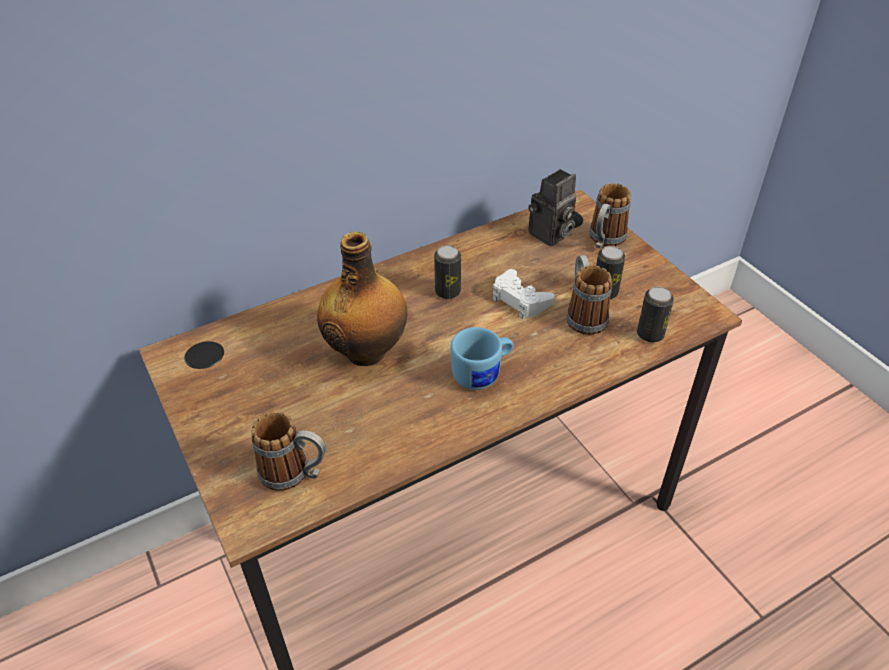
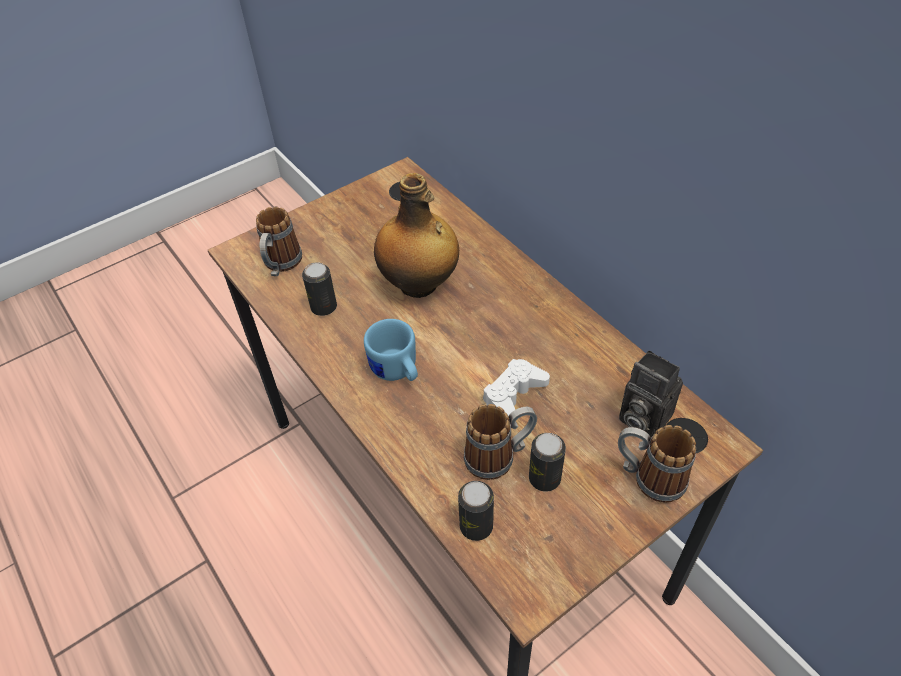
camera: 85 degrees right, 5 degrees up
can [434,245,461,299] -> can moved to [302,262,337,316]

